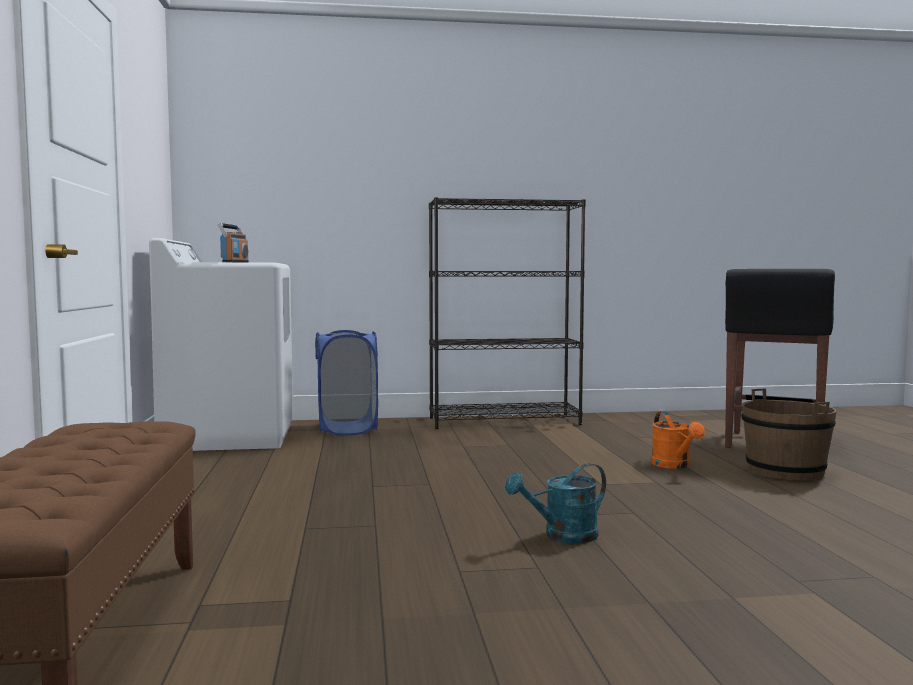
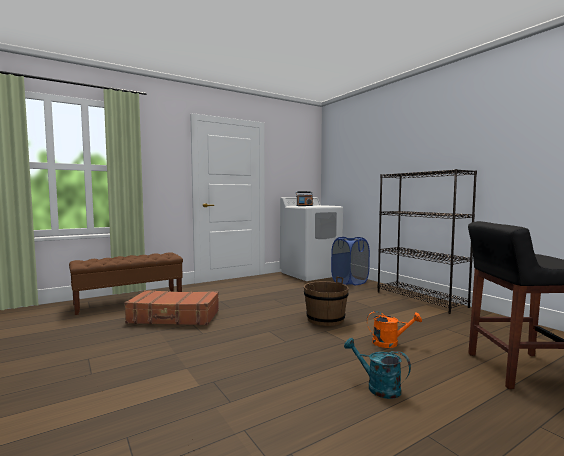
camera: 65 degrees right, 0 degrees up
turquoise watering can [505,463,606,544] -> turquoise watering can moved to [344,338,411,399]
orange watering can [651,411,705,469] -> orange watering can turned 135 degrees counterclockwise [367,311,422,348]
brown bucket [741,389,837,480] -> brown bucket moved to [304,276,349,326]
none -> brown suitcase [124,290,219,325]

